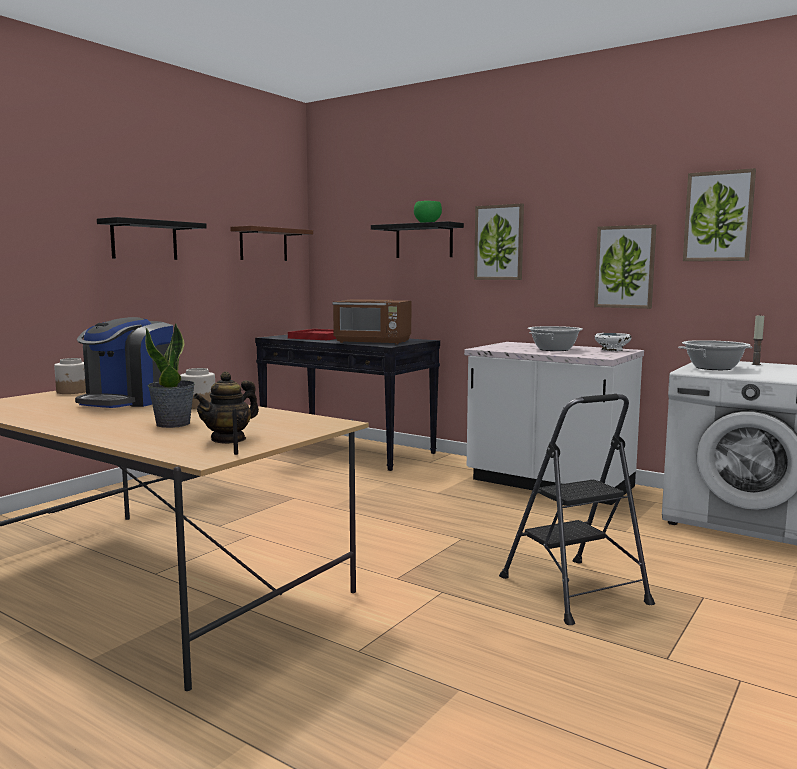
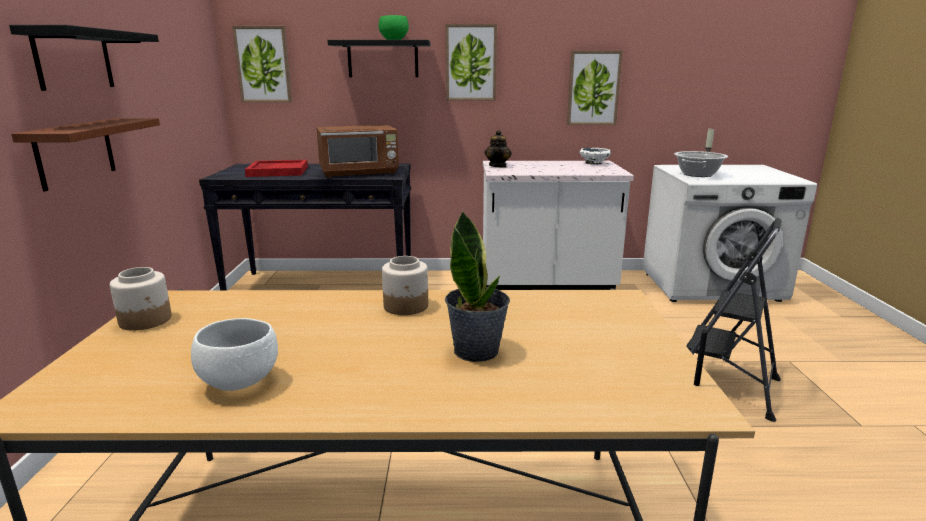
camera: 35 degrees left, 10 degrees up
coffee machine [75,317,173,408] -> none
teapot [193,371,259,444] -> teapot moved to [484,130,512,168]
brown shelf [230,226,313,261] -> brown shelf moved to [11,118,160,191]
cooking pot [528,326,583,351] -> none
picture [683,168,756,261] -> picture moved to [232,26,292,103]
none -> white bowl [191,318,278,391]

